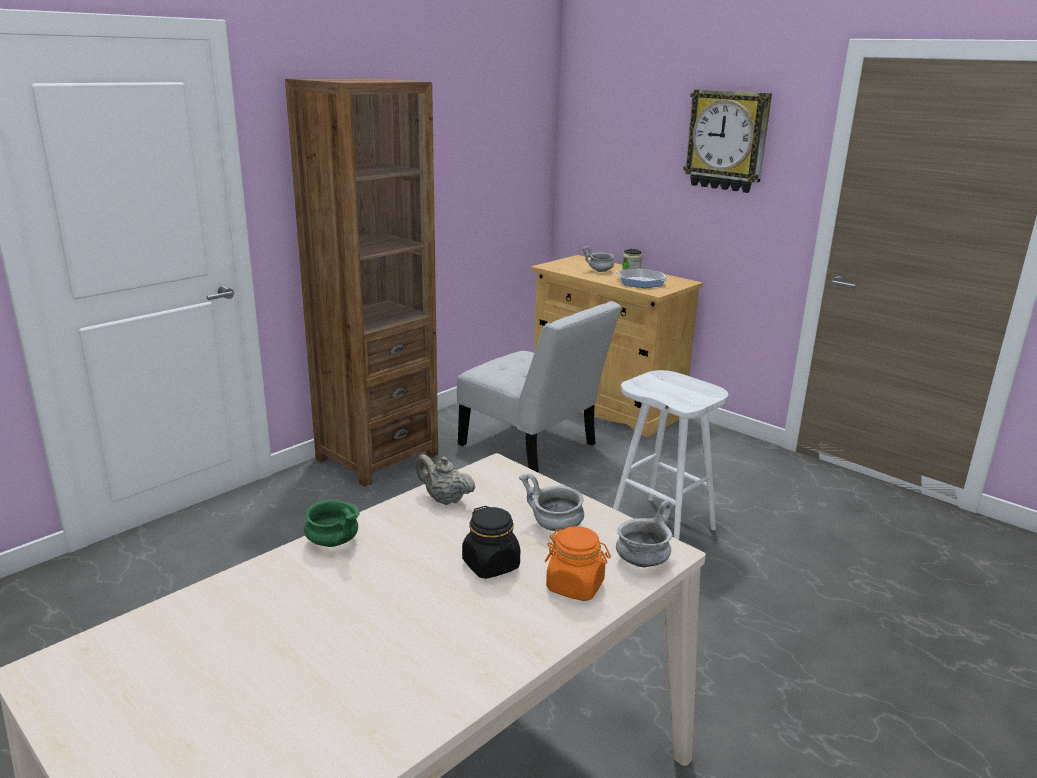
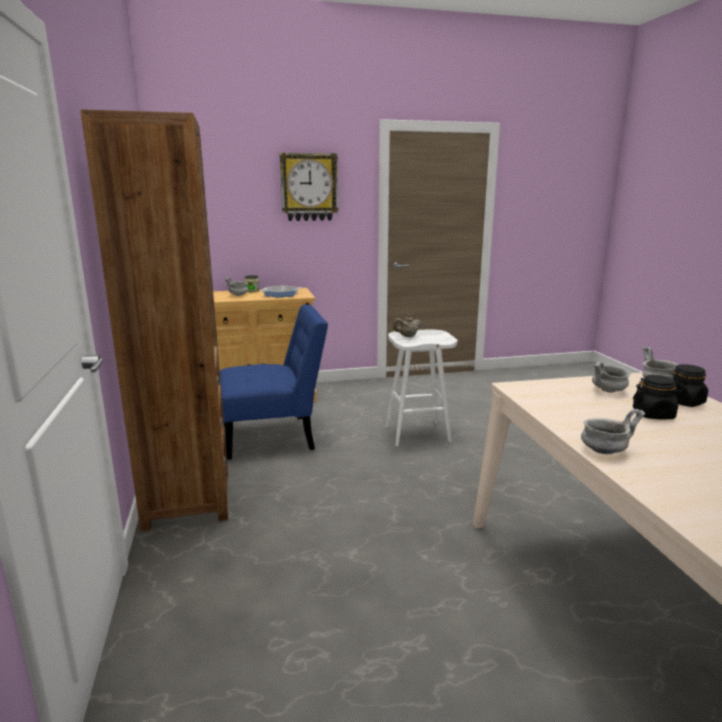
camera: 55 degrees left, 5 degrees down
green bowl [304,499,360,547] -> grey bowl [581,409,645,454]
beige teapot [416,454,476,505] -> beige teapot moved to [393,314,422,337]
white chair [457,301,621,473] -> blue chair [220,305,328,460]
orange jar [545,526,611,601] -> black jar [672,364,708,407]

